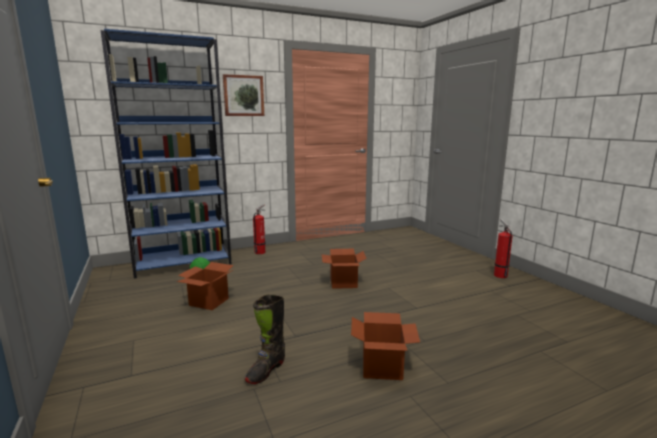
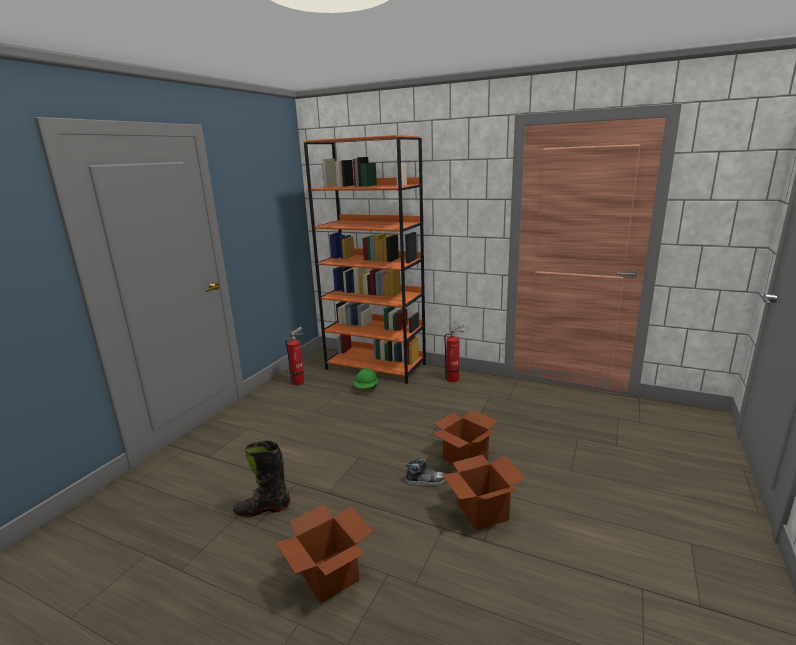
camera: 50 degrees right, 5 degrees up
blue bookcase [101,29,232,279] -> orange bookcase [304,135,426,384]
cardboard box [177,262,234,310] -> cardboard box moved to [442,455,527,531]
picture [223,74,264,116] -> none
fire extinguisher [494,219,513,278] -> fire extinguisher moved to [286,327,304,385]
none -> shoe [405,457,446,485]

